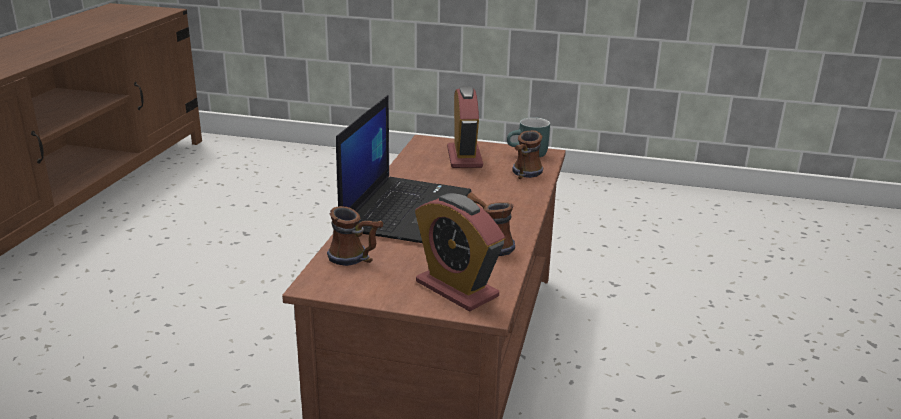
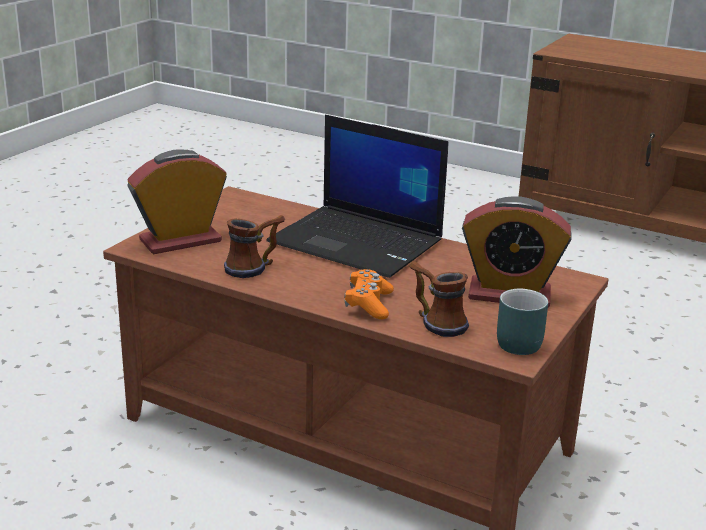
camera: 105 degrees right, 0 degrees up
mug [327,206,383,266] -> none
none -> orange game controller [344,269,394,319]

